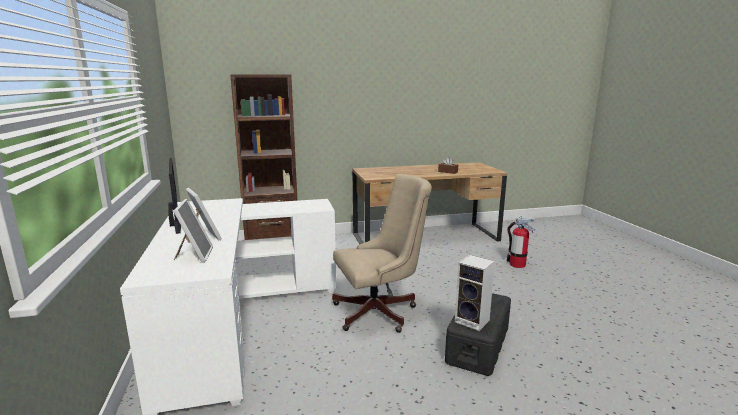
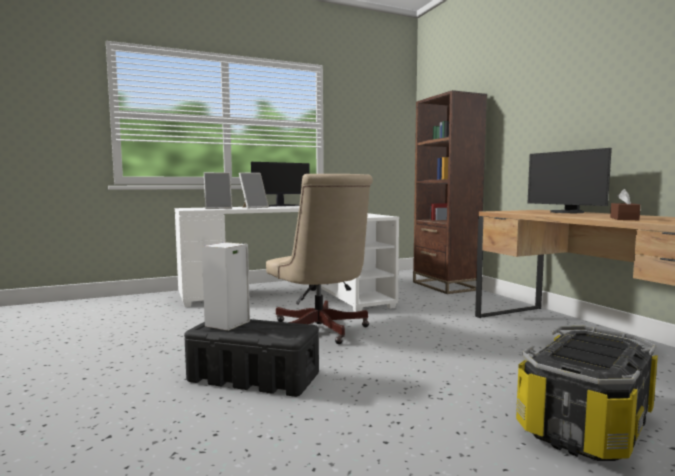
camera: 80 degrees right, 10 degrees down
fire extinguisher [507,216,535,268] -> storage box [516,326,658,461]
none -> monitor [528,148,612,213]

